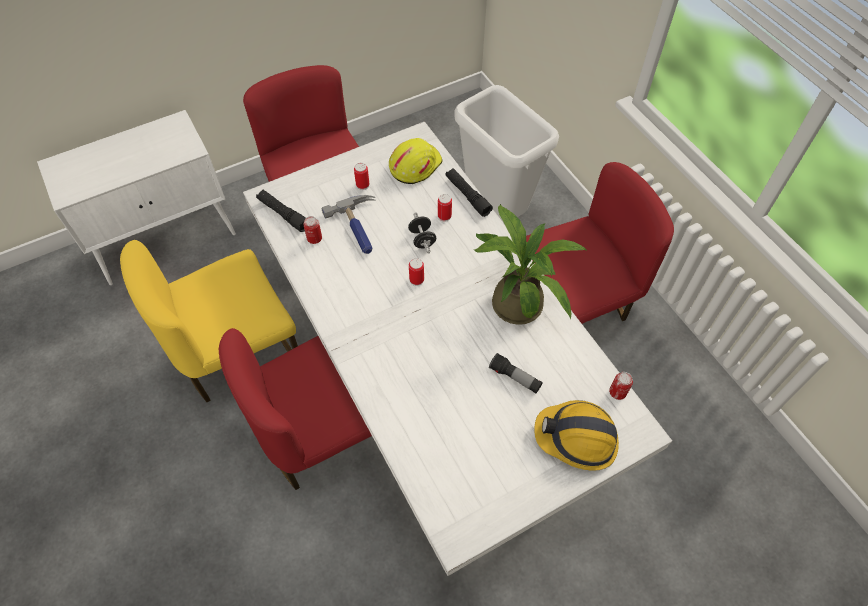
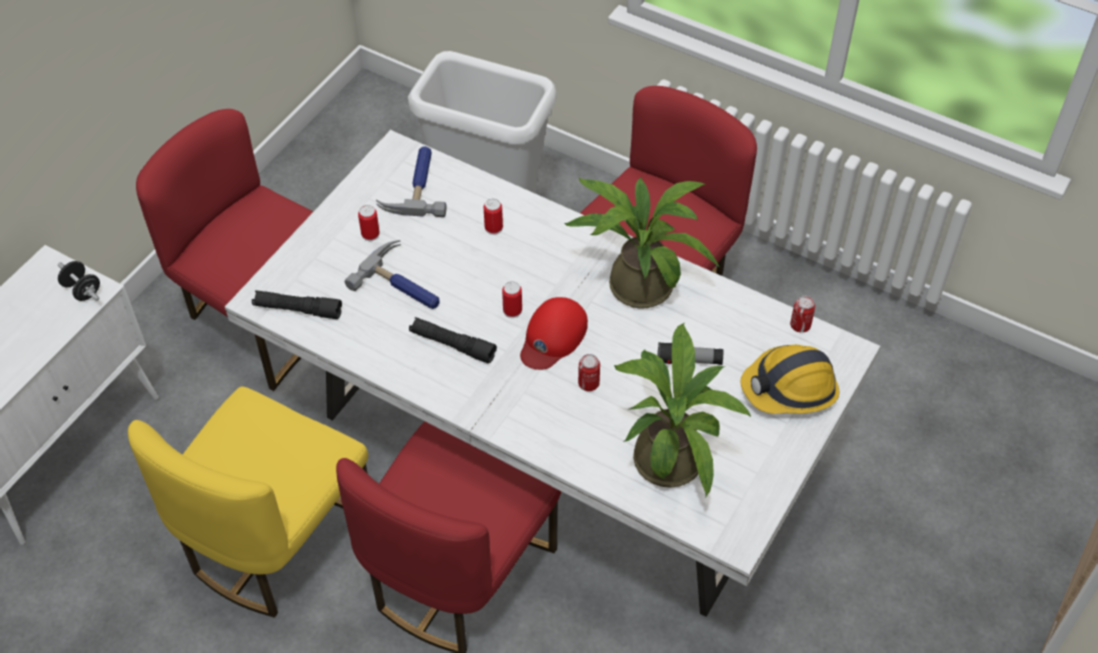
camera: 30 degrees left, 5 degrees down
can [303,216,322,244] -> can moved to [578,354,600,391]
yellow hard hat [389,138,442,184] -> hammer [376,146,446,217]
black dumbbell [408,213,436,253] -> black dumbbell moved to [58,261,100,301]
black flashlight [445,168,493,217] -> black flashlight moved to [409,317,497,364]
none -> red cap [520,297,588,370]
none -> potted plant [614,323,752,498]

